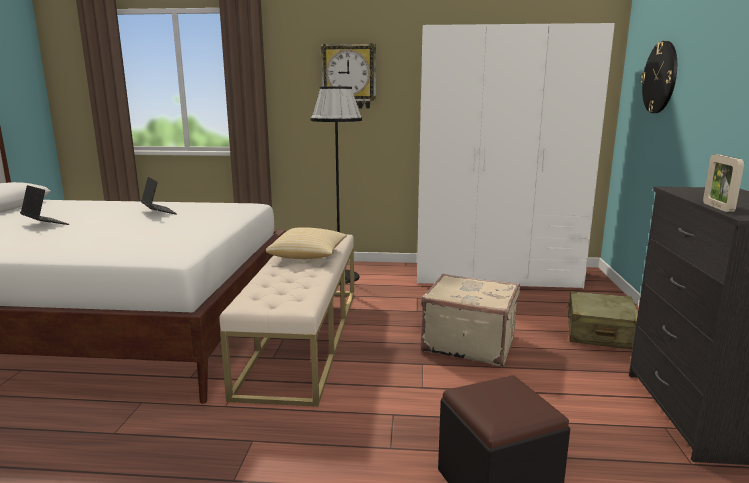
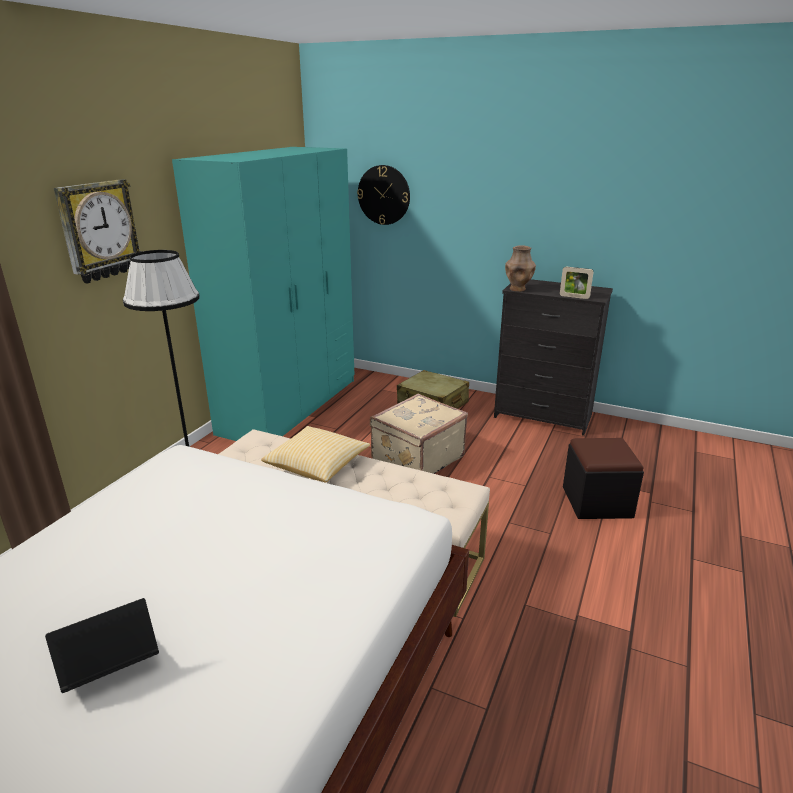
camera: 70 degrees left, 10 degrees up
laptop [141,177,177,215] -> none
white wardrobe [417,23,615,288] -> turquoise wardrobe [172,147,355,441]
none -> brown vase [505,245,536,292]

